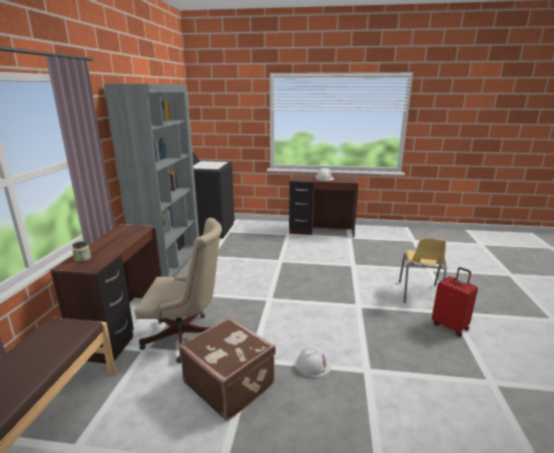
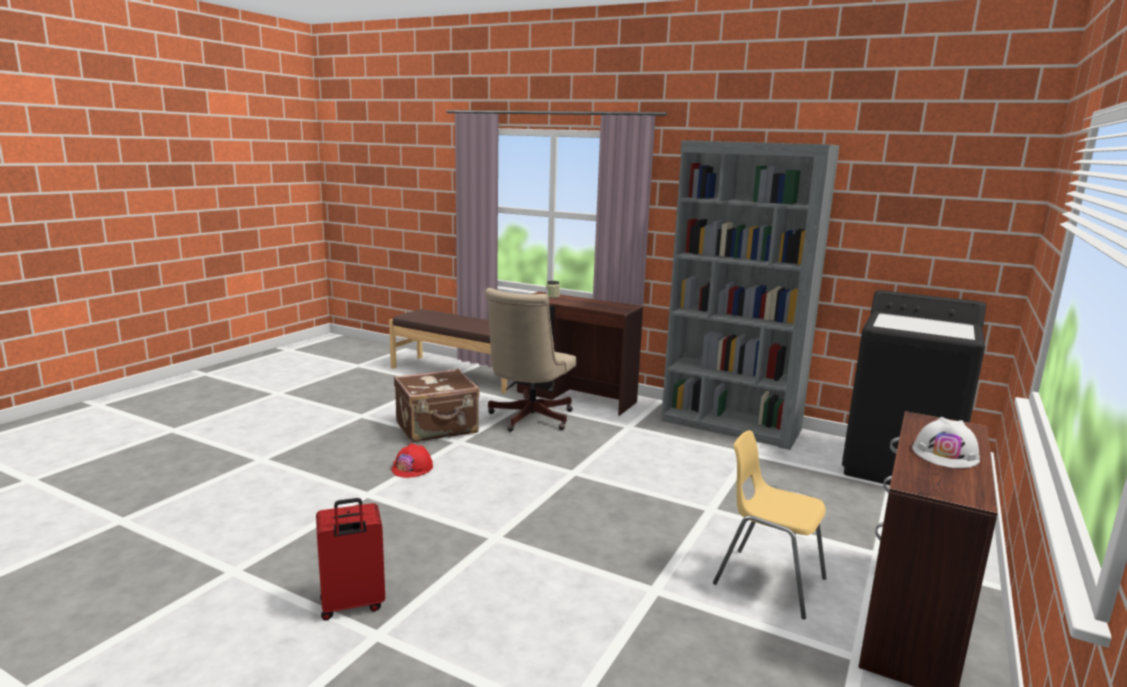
camera: 110 degrees right, 5 degrees down
white hard hat [296,347,331,377] -> red hard hat [392,443,433,478]
yellow chair [399,238,447,303] -> yellow chair moved to [713,430,826,619]

